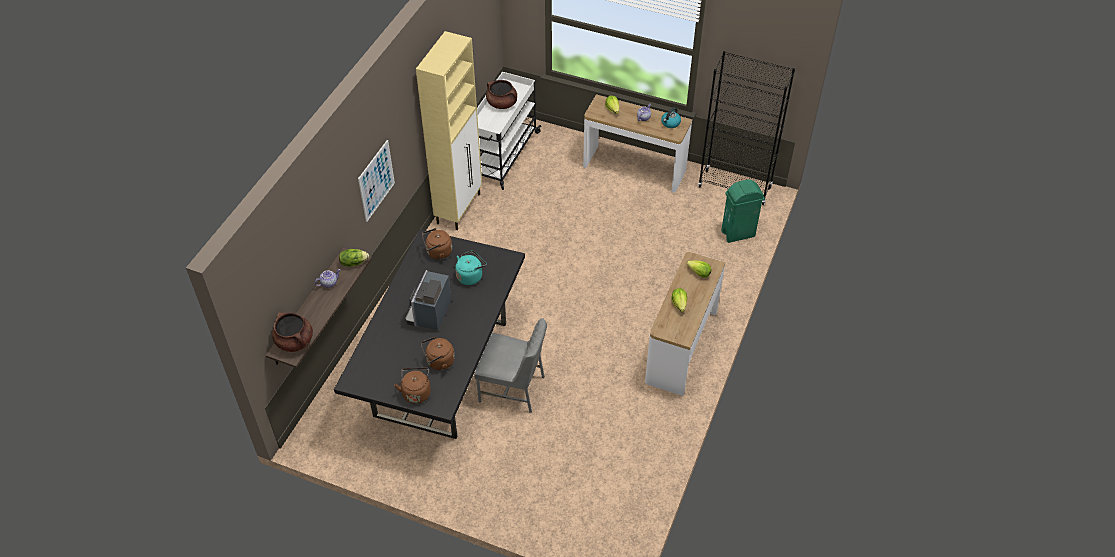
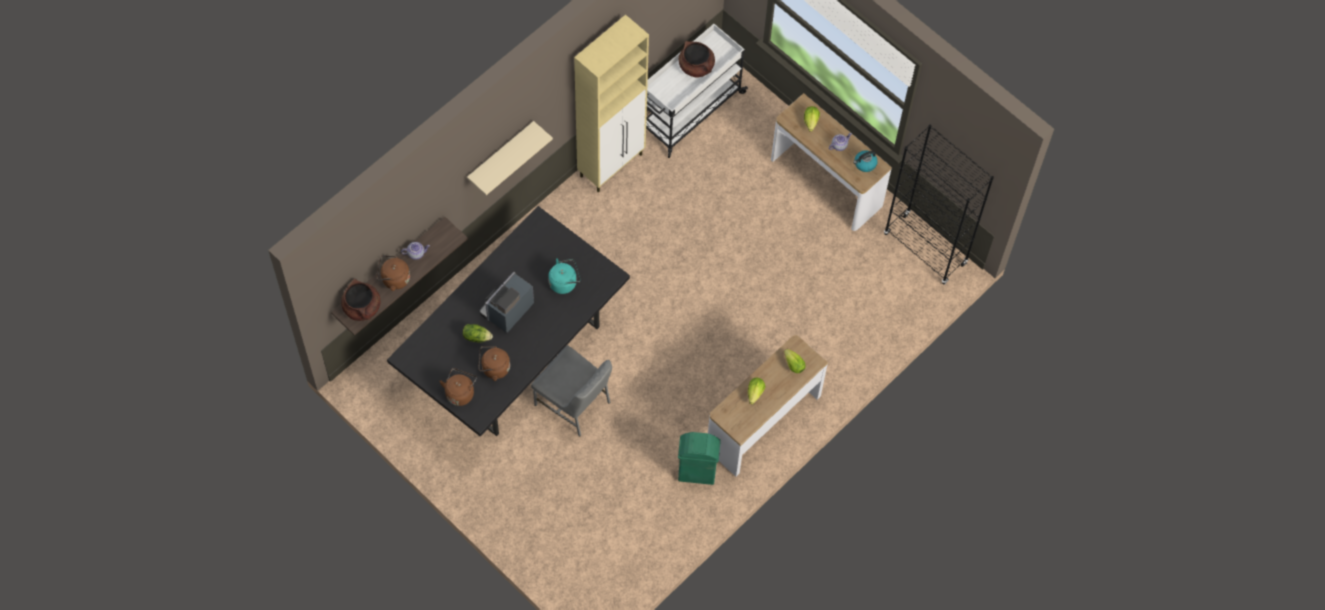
camera: 20 degrees right, 15 degrees up
lettuce [339,249,369,267] -> lettuce moved to [462,324,493,342]
picture [358,140,395,222] -> beige shelf [467,121,553,195]
brown kettle [422,228,452,260] -> brown kettle moved to [377,255,410,291]
green trash can [721,179,765,243] -> green trash can moved to [678,432,721,485]

